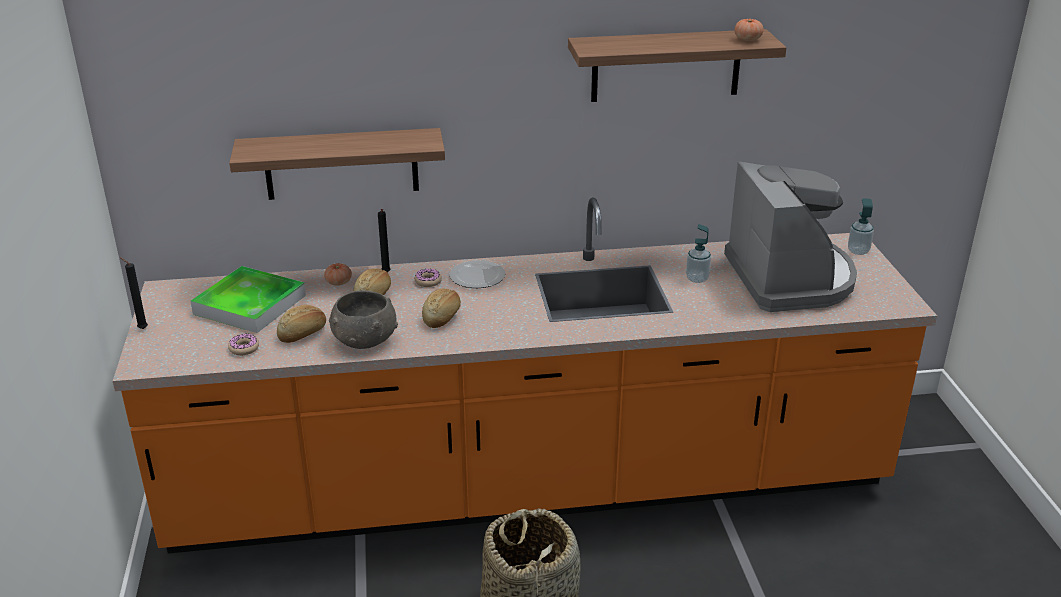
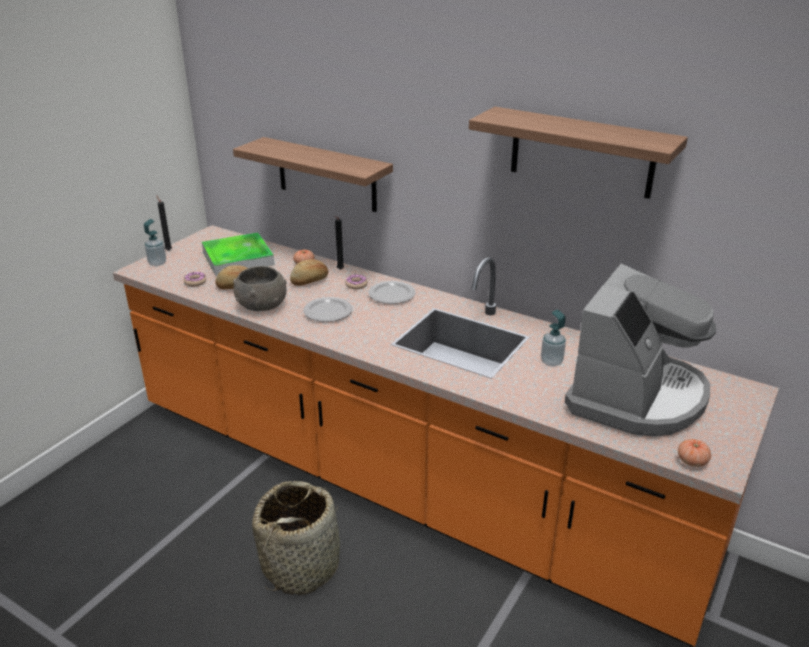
camera: 40 degrees right, 0 degrees up
bread [422,289,461,328] -> plate [303,297,353,322]
tomato [734,18,764,41] -> tomato moved to [678,439,711,467]
soap dispenser [848,199,874,255] -> soap dispenser moved to [144,219,166,266]

